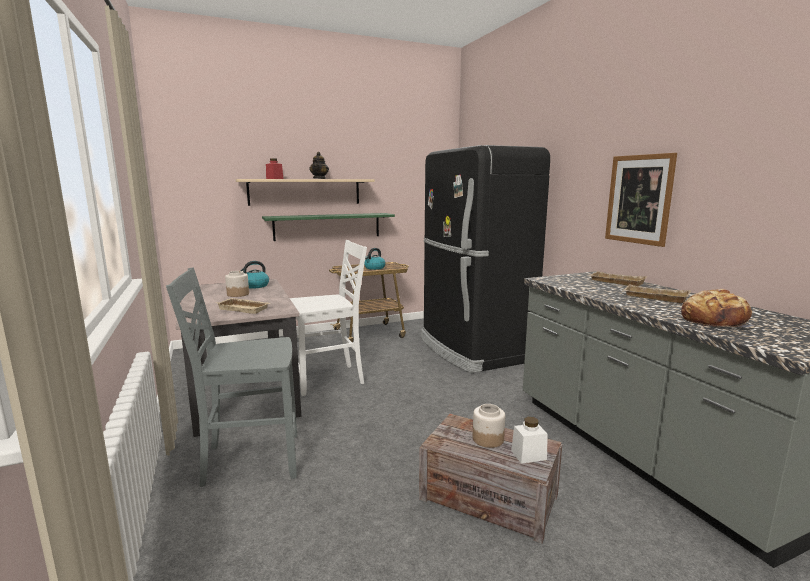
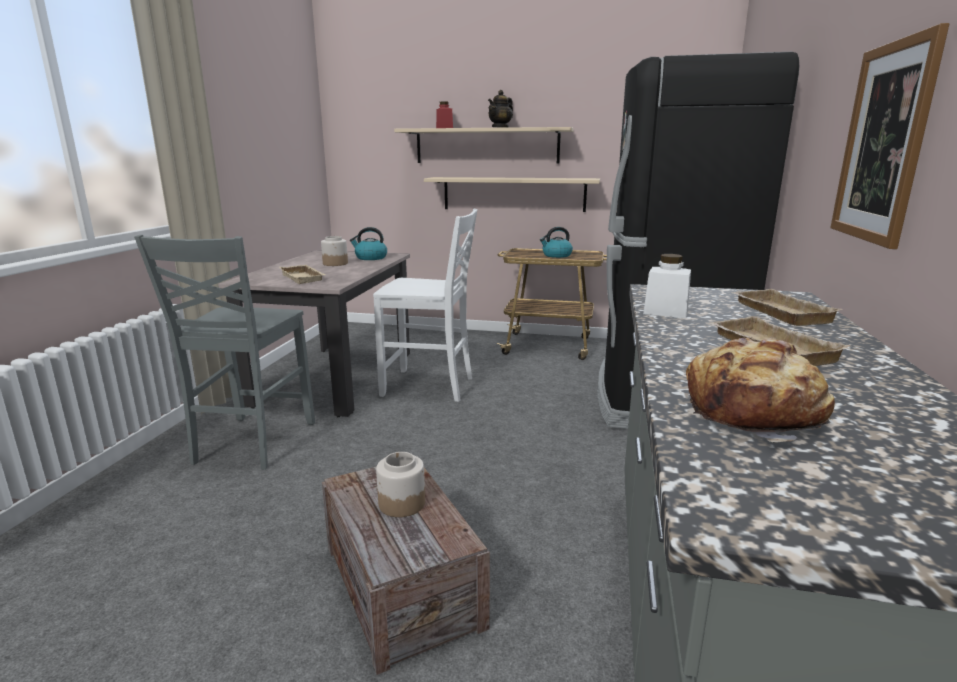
camera: 35 degrees right, 5 degrees up
grey chair [166,267,297,487] -> grey chair turned 105 degrees counterclockwise [134,235,315,470]
green shelf [262,213,395,241] -> beige shelf [424,177,600,212]
white jar [511,417,548,464] -> white jar moved to [643,254,691,318]

